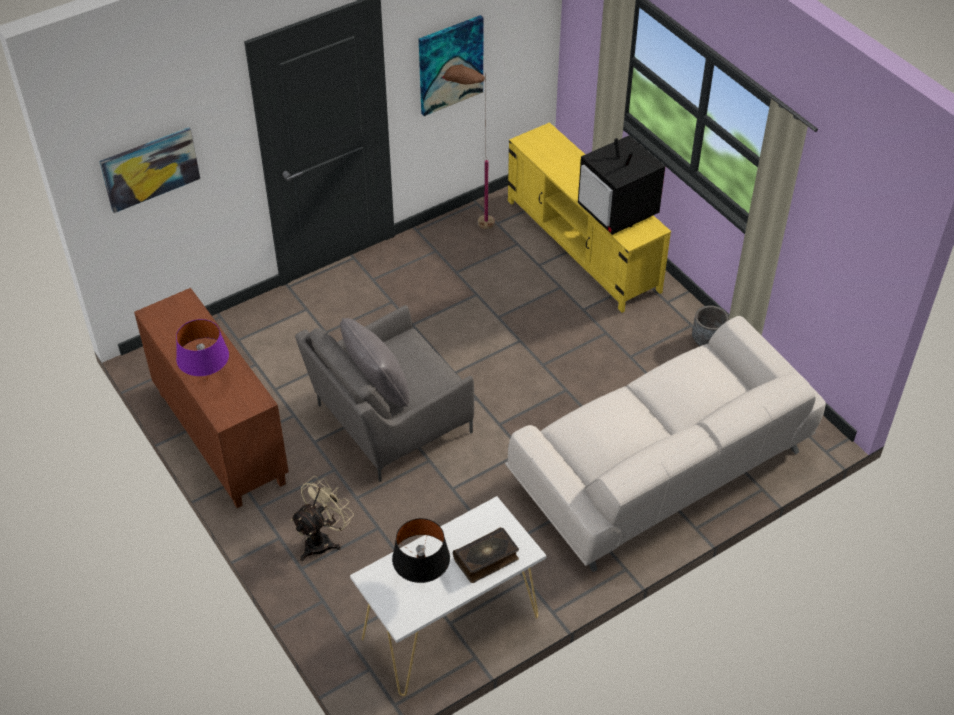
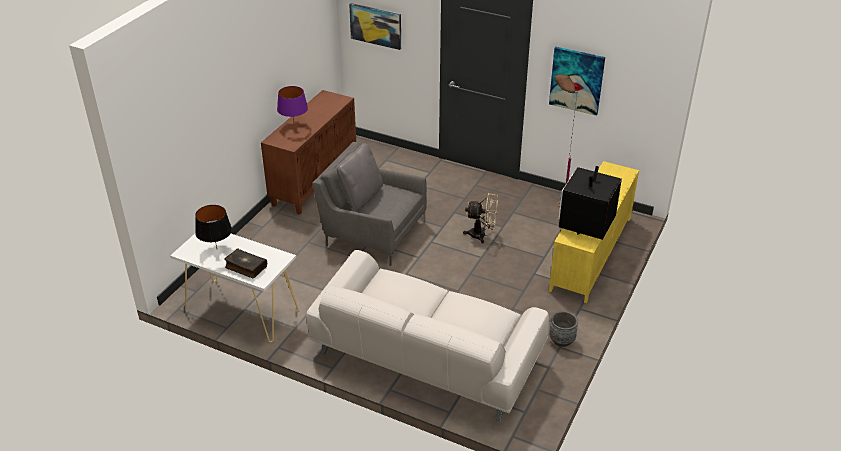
camera: 60 degrees right, 10 degrees down
beige fan [290,476,354,561] -> beige fan moved to [463,193,498,243]

